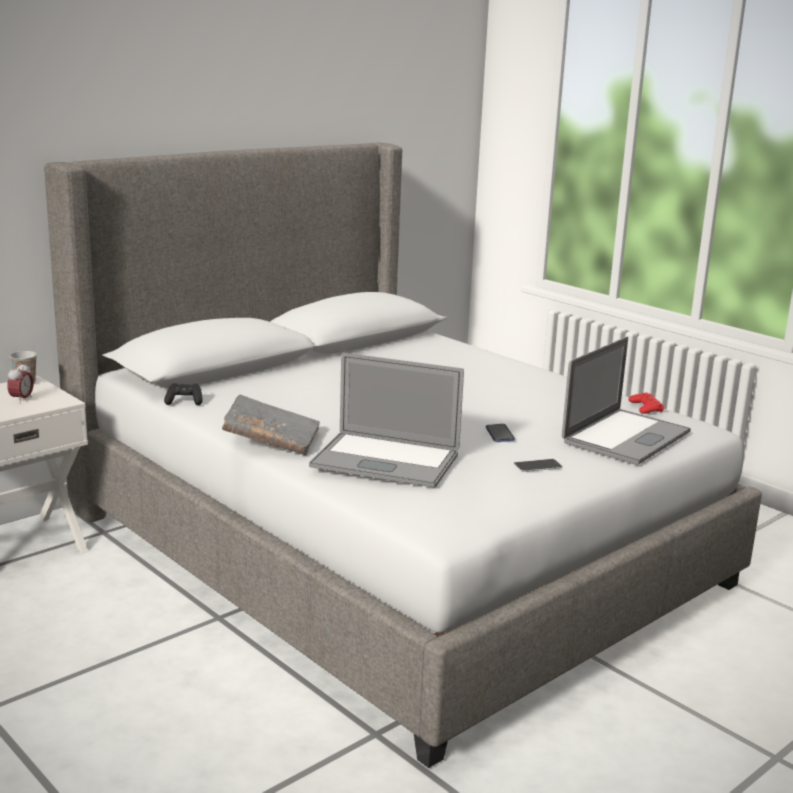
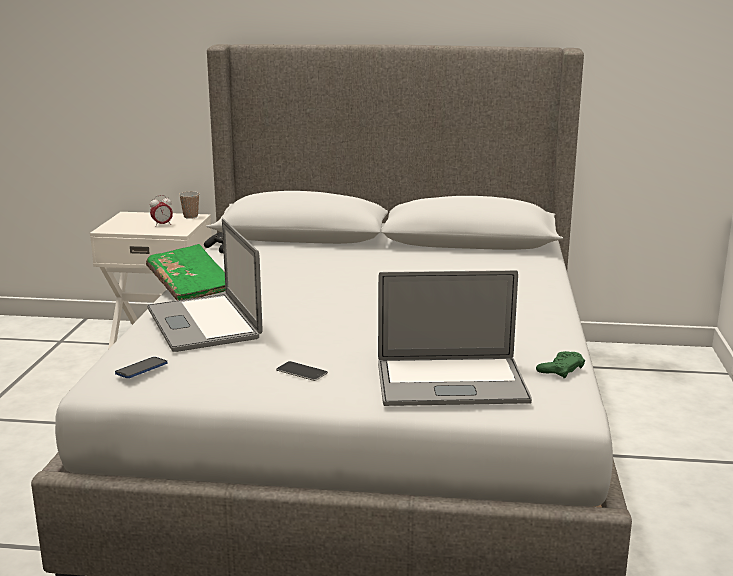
camera: 50 degrees right, 0 degrees up
grey book [222,394,320,456] -> green book [146,244,226,300]
phone [486,424,515,442] -> phone moved to [115,357,168,378]
red game controller [629,393,664,414] -> green game controller [536,351,585,379]

